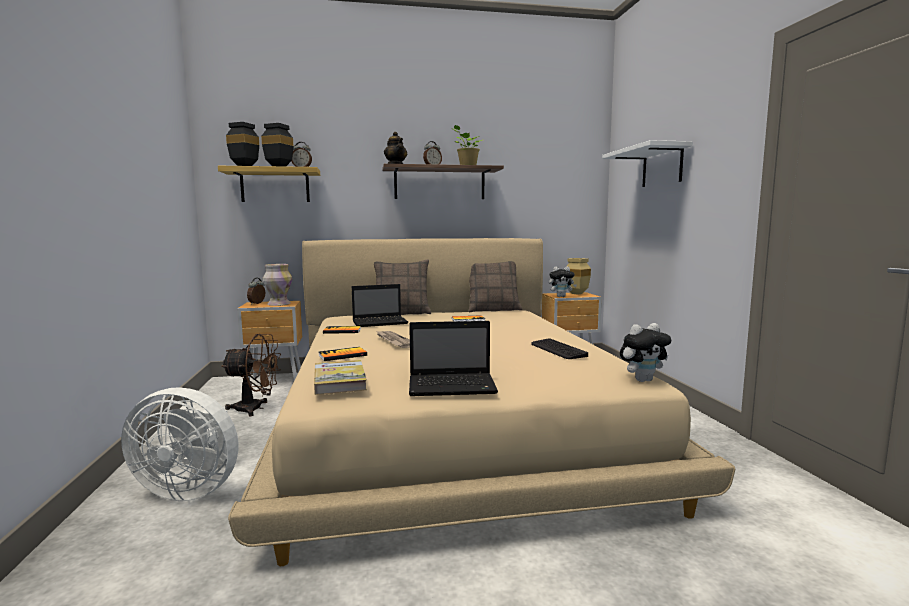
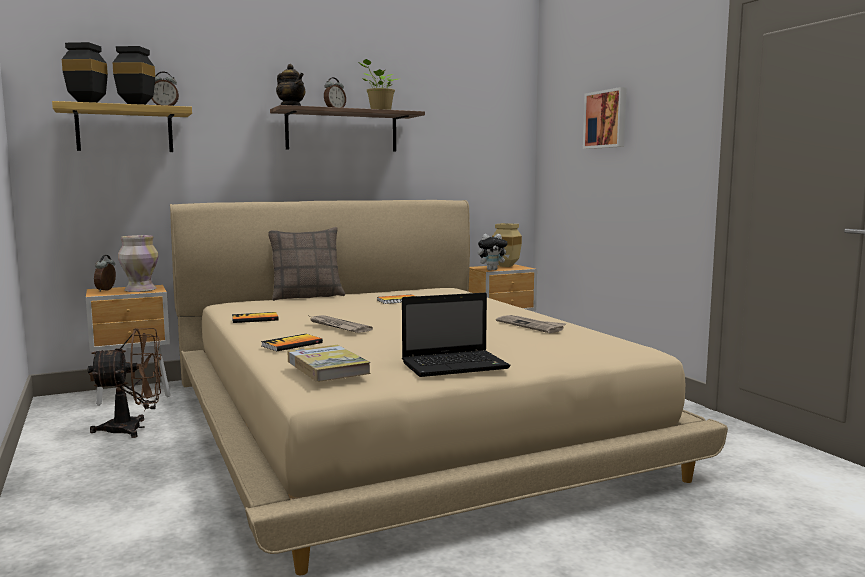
camera: 15 degrees left, 0 degrees up
white fan [121,387,238,501] -> none
laptop [352,284,408,327] -> none
pillow [468,261,522,313] -> none
keyboard [531,338,588,359] -> newspaper [496,315,567,333]
white shelf [602,140,693,187] -> picture [583,87,627,149]
plush toy [620,323,671,382] -> none

